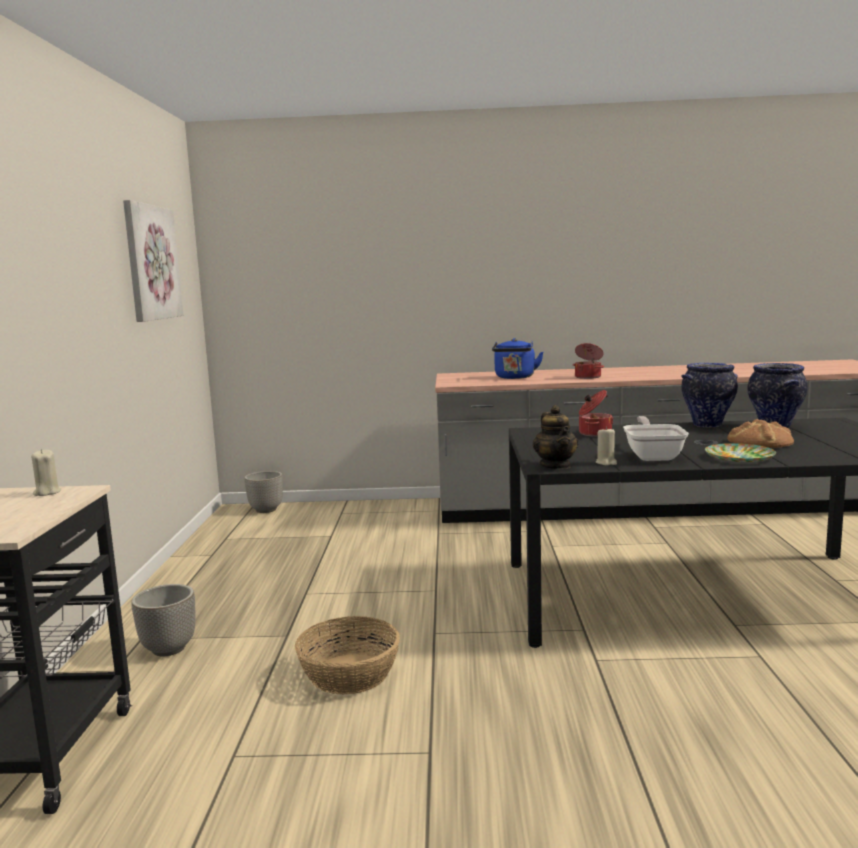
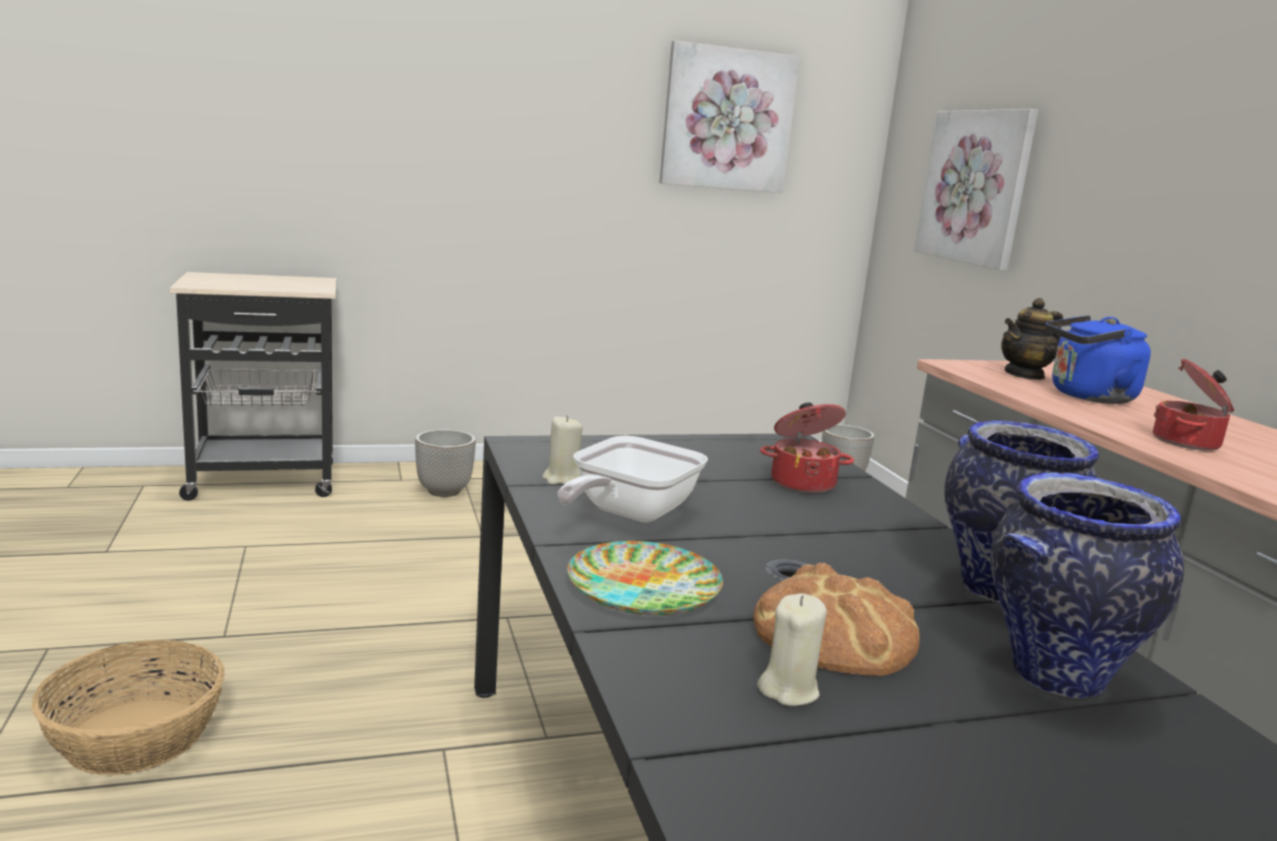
camera: 70 degrees right, 5 degrees up
beige candle [31,449,61,496] -> beige candle moved to [757,593,827,706]
basket [295,616,400,694] -> basket moved to [32,640,225,775]
teapot [533,405,578,469] -> teapot moved to [1001,298,1063,380]
frying pan [623,416,689,461] -> frying pan turned 135 degrees clockwise [558,436,708,522]
none -> picture [914,109,1038,271]

